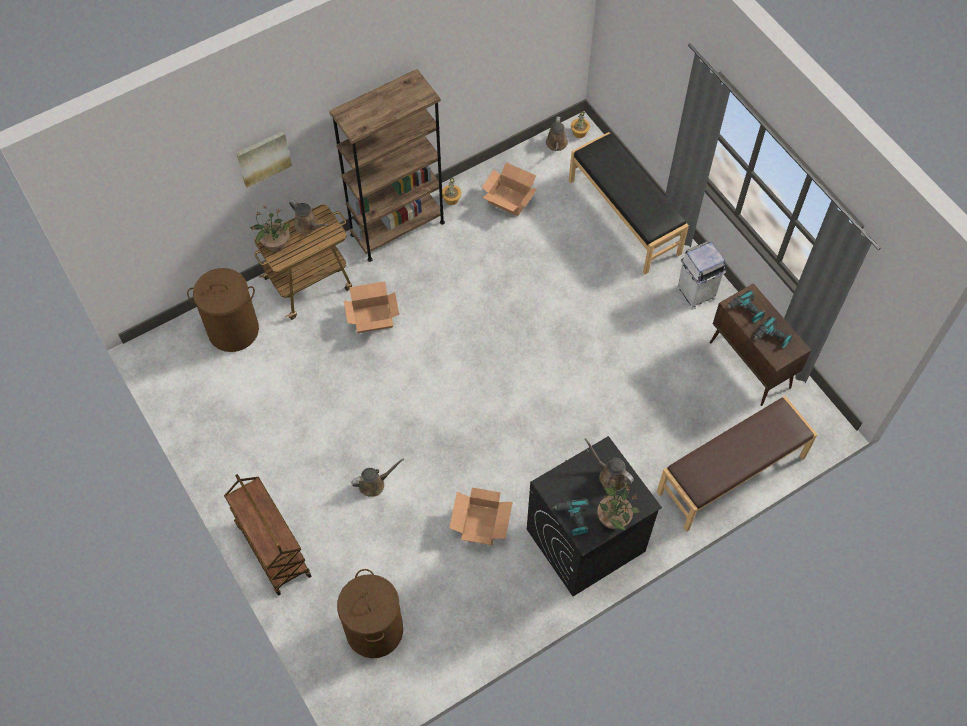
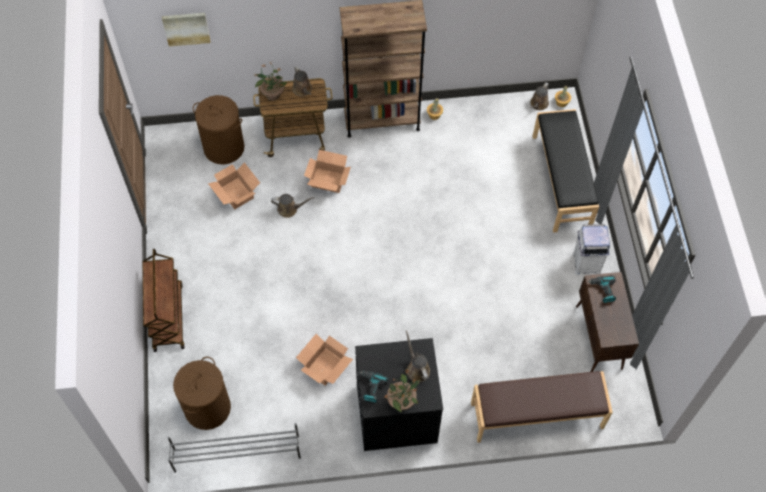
camera: 25 degrees right, 0 degrees up
picture [236,131,292,188] -> picture moved to [162,12,210,47]
brown watering can [351,458,404,497] -> brown watering can moved to [271,194,314,218]
cardboard box [482,162,537,216] -> cardboard box moved to [208,162,260,210]
power drill [754,316,793,348] -> none
none -> grey shoe rack [167,423,301,473]

